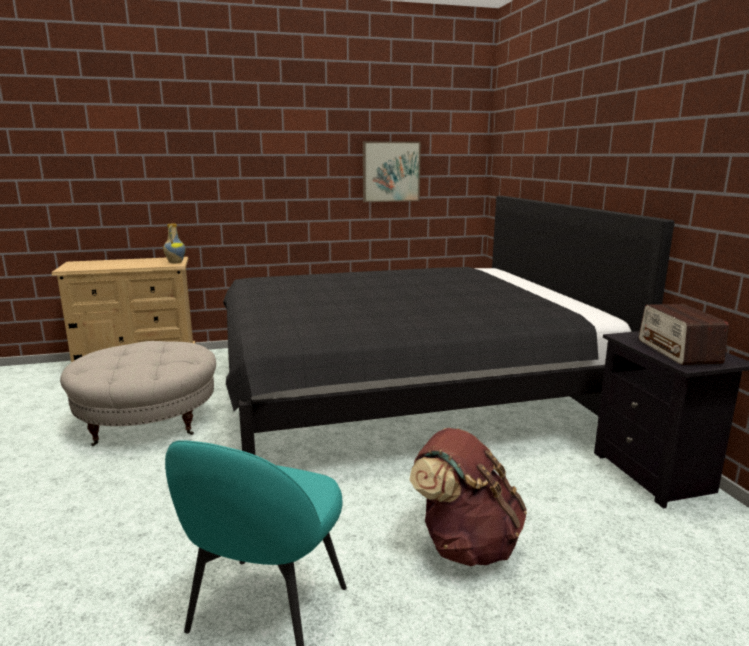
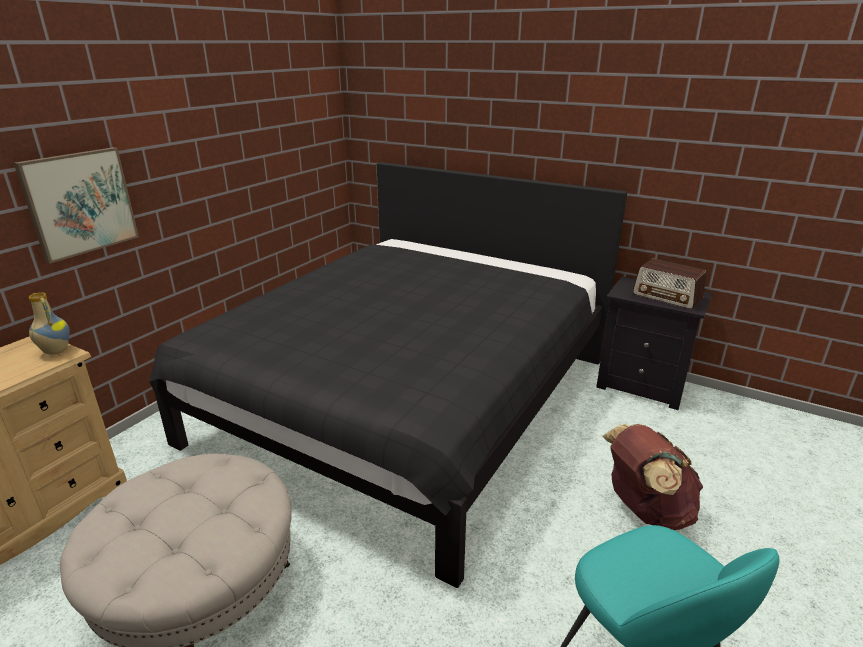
camera: 45 degrees left, 10 degrees up
picture [363,141,421,202] -> picture moved to [14,147,139,264]

